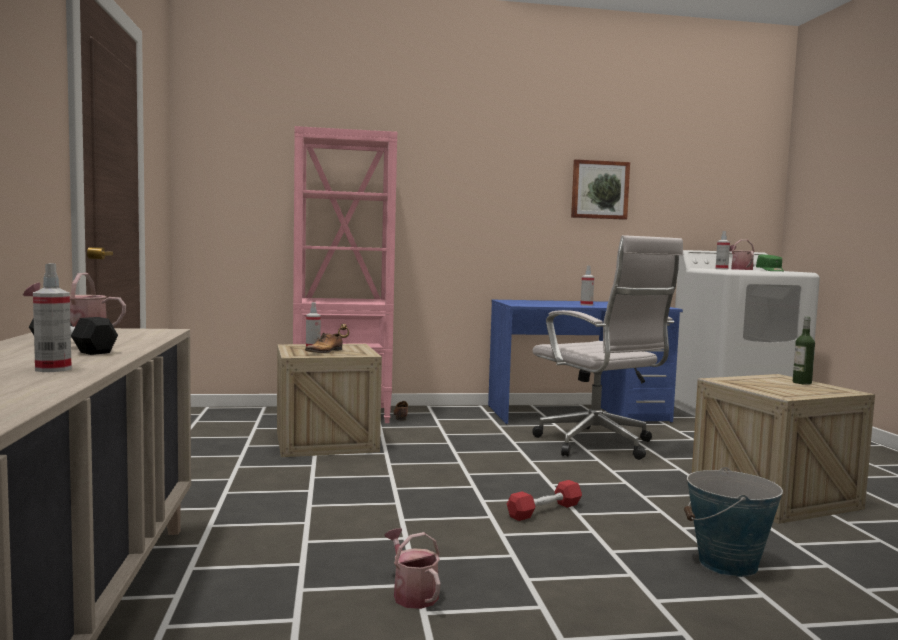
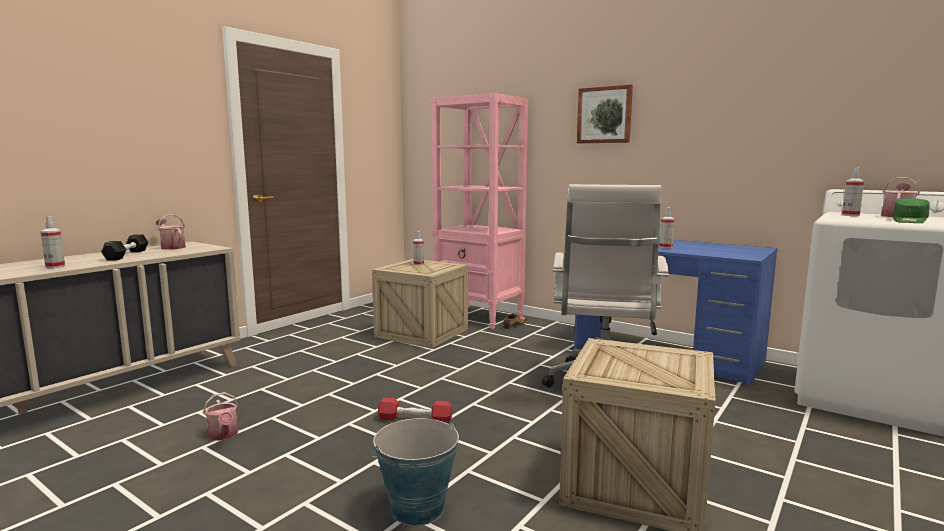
camera: 45 degrees right, 5 degrees up
shoe [305,332,343,353] -> none
watering can [384,528,440,609] -> watering can turned 135 degrees clockwise [203,392,239,440]
picture [571,159,630,220] -> picture moved to [577,85,633,143]
bottle [793,317,815,385] -> none

